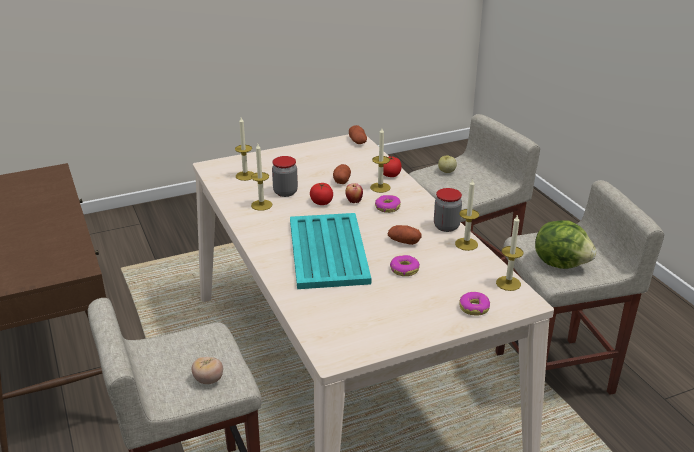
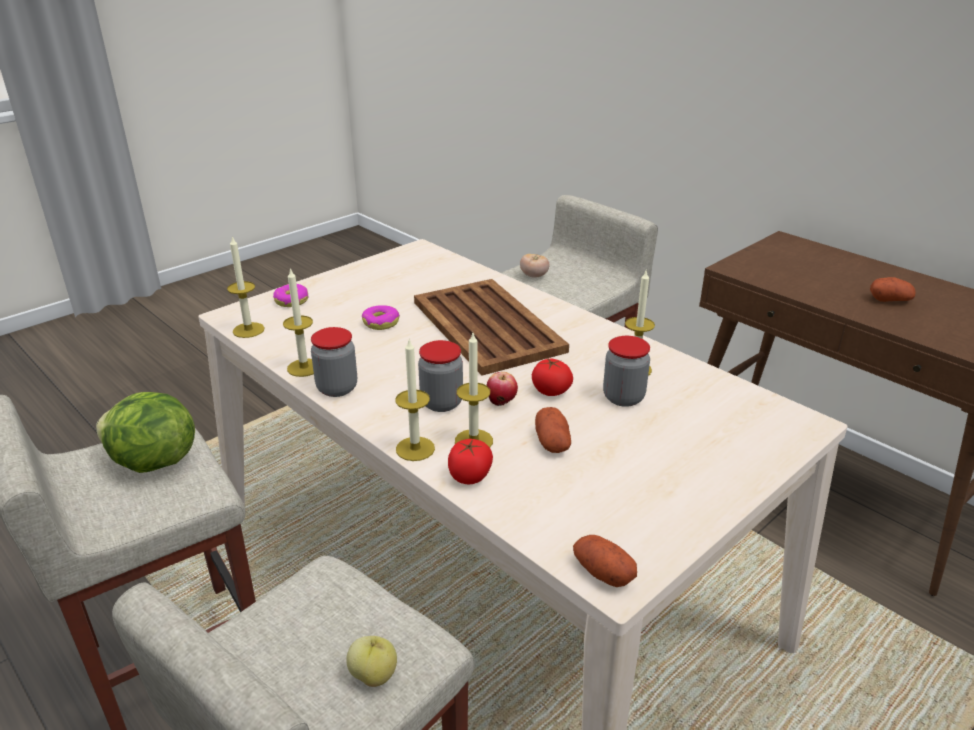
camera: 160 degrees right, 0 degrees up
candle [235,117,254,181] -> candle moved to [395,340,435,461]
turquoise tray [290,213,371,289] -> brown tray [414,279,569,376]
donut [375,195,401,213] -> jar [418,340,463,412]
potato [388,225,422,245] -> potato moved to [870,277,916,302]

